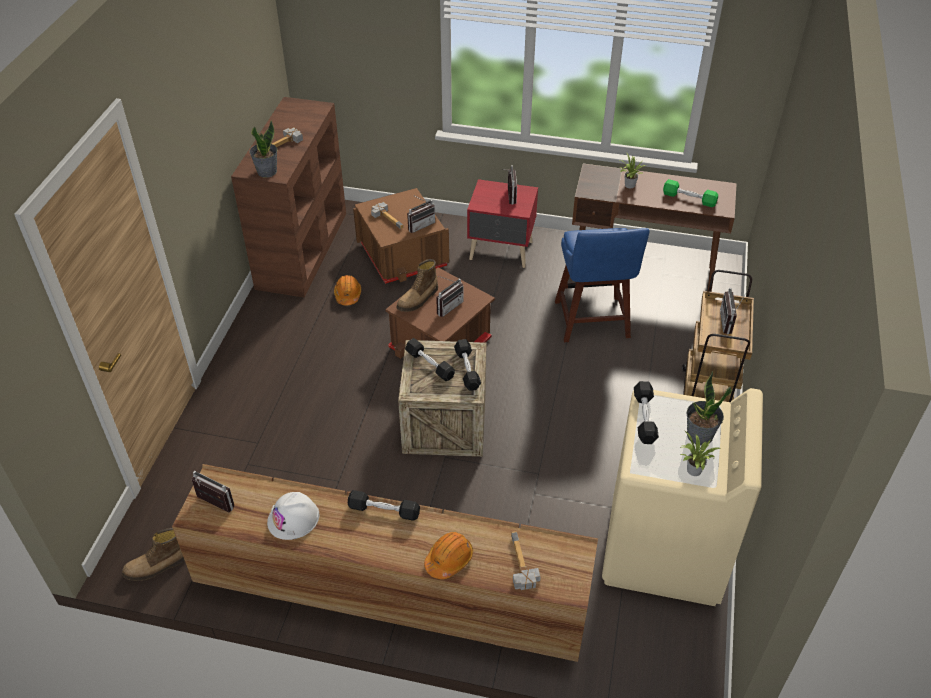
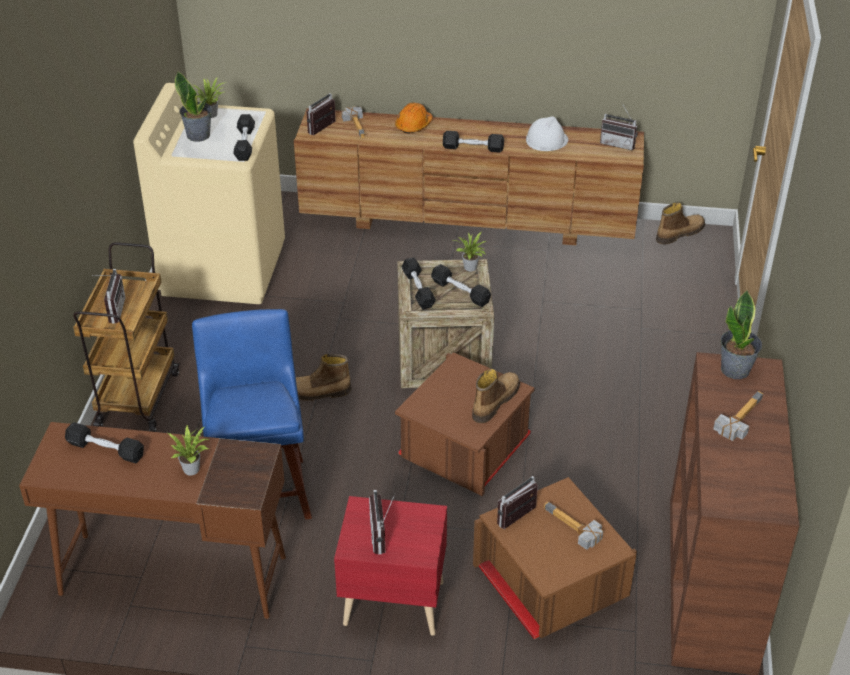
camera: 175 degrees right, 5 degrees down
orange hard hat [334,275,361,305] -> none
radio [436,276,463,317] -> radio moved to [306,93,336,135]
green dumbbell [663,179,718,207] -> black dumbbell [65,422,144,463]
none -> boot [296,354,351,401]
none -> potted plant [454,232,486,271]

